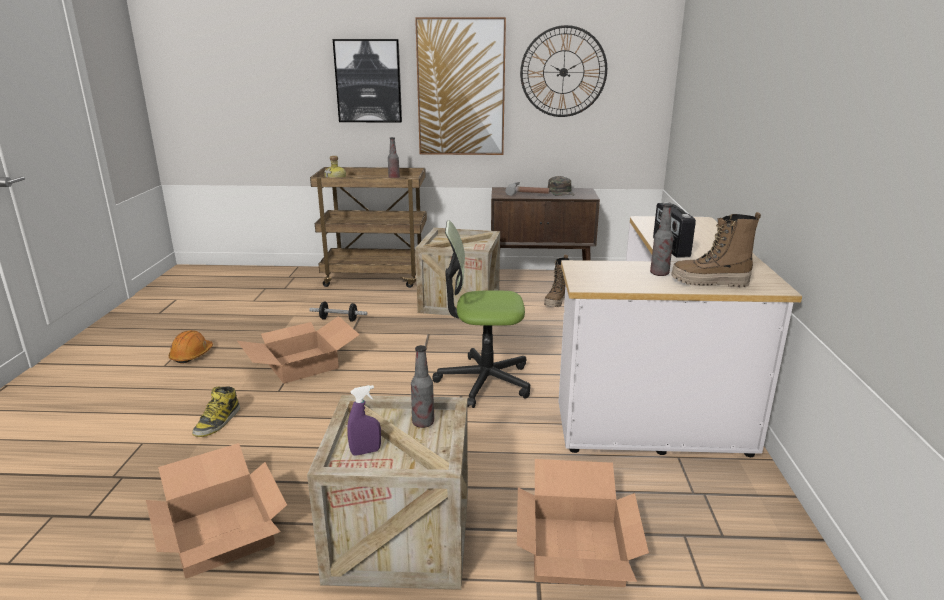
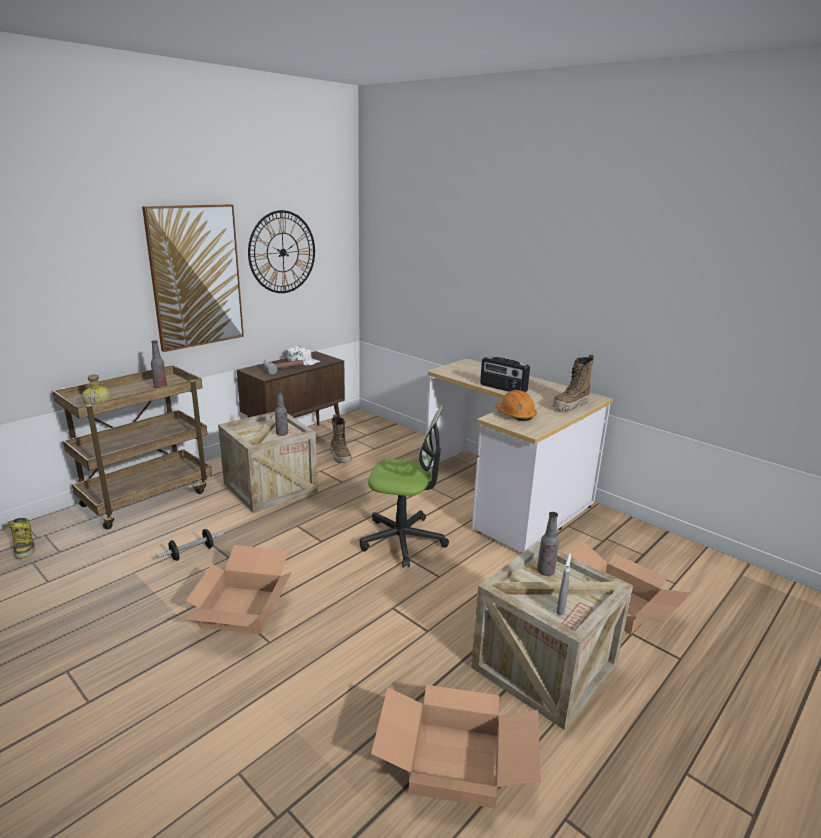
camera: 50 degrees left, 0 degrees up
orange hard hat [169,330,213,363] -> orange hard hat moved to [495,390,537,421]
boot [192,386,240,437] -> boot moved to [8,518,35,559]
picture [333,39,402,123] -> none
purple spray bottle [347,385,381,456] -> grey spray bottle [556,553,571,615]
office chair [432,220,530,408] -> office chair turned 120 degrees counterclockwise [360,405,449,568]
green cap [548,176,575,196] -> white cap [288,346,321,365]
bottle [650,203,674,276] -> bottle moved to [275,390,288,436]

